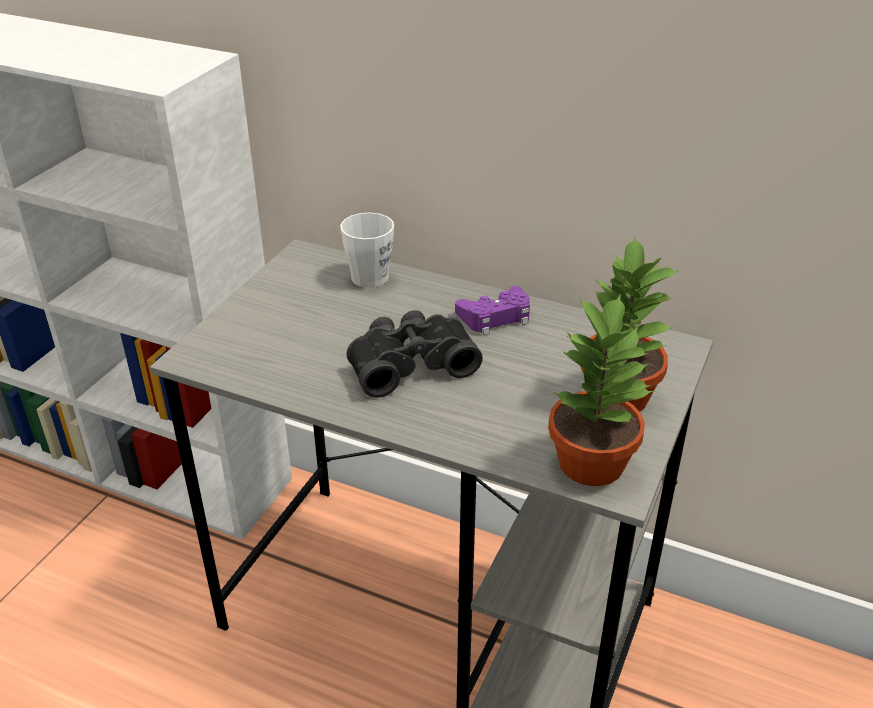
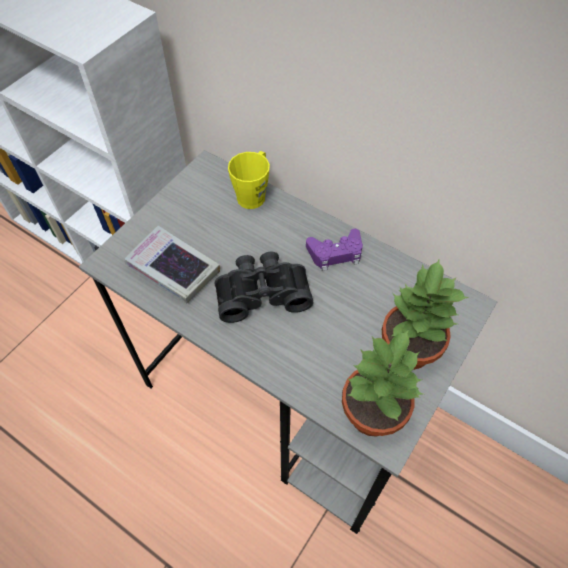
camera: 10 degrees right, 20 degrees up
white mug [340,212,394,288] -> yellow mug [228,151,270,209]
none -> book [124,225,220,304]

